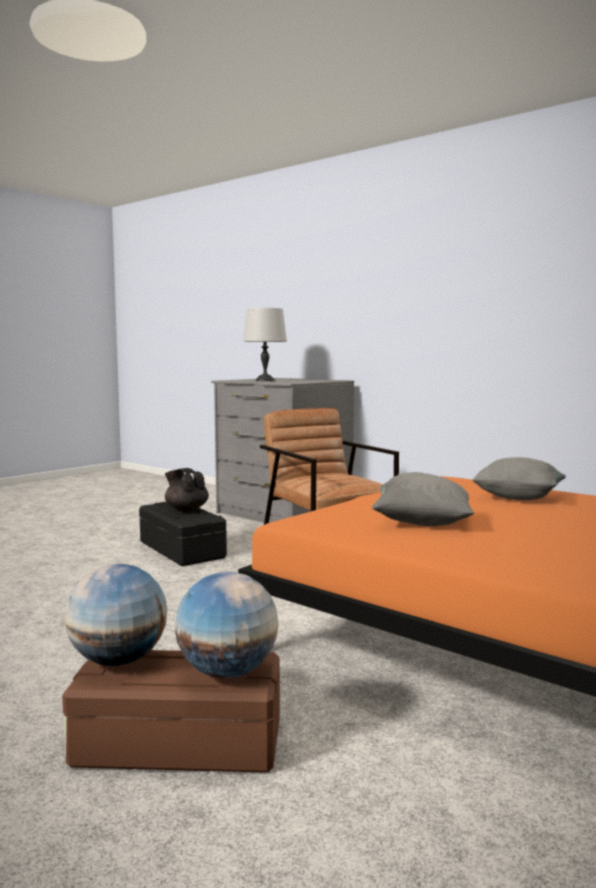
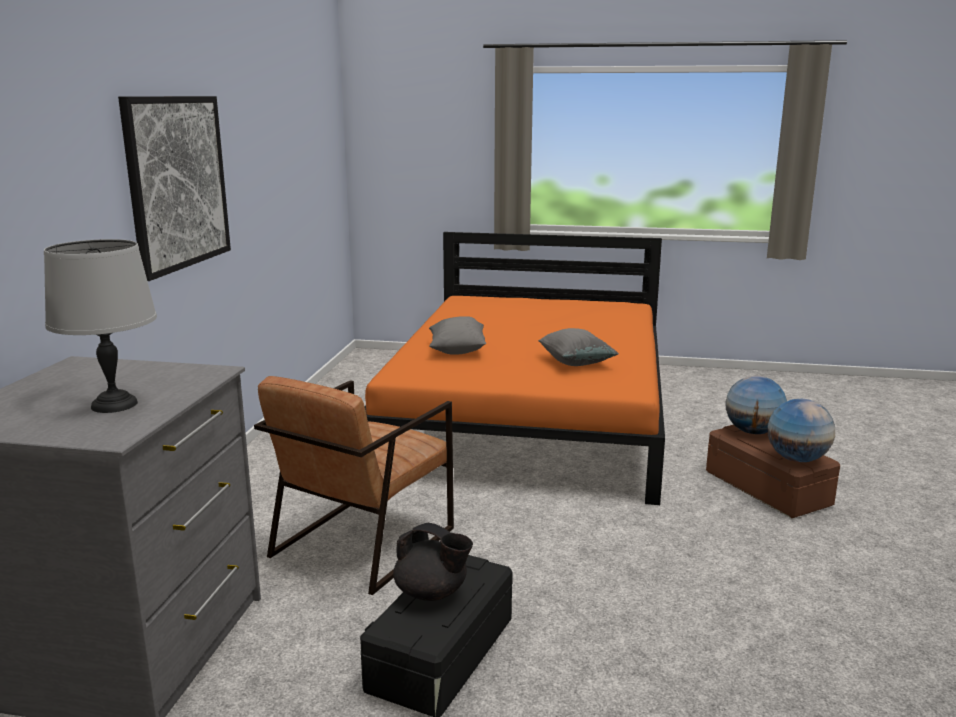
camera: 120 degrees left, 10 degrees up
black teapot [165,468,209,512] -> black teapot turned 75 degrees counterclockwise [393,523,473,601]
none -> picture [118,96,231,281]

